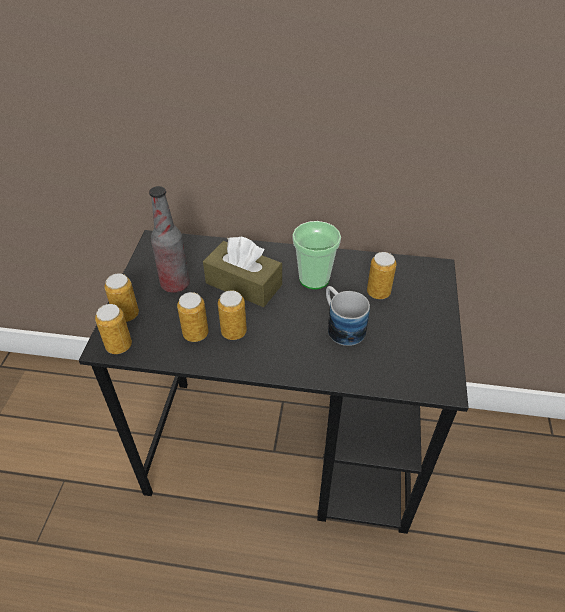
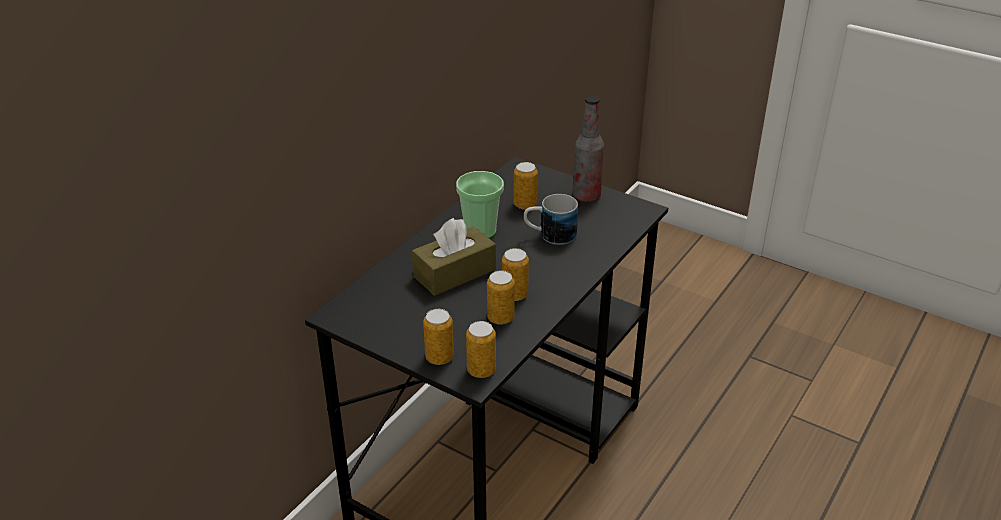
camera: 65 degrees left, 10 degrees down
bottle [149,186,190,293] -> bottle moved to [573,95,604,202]

